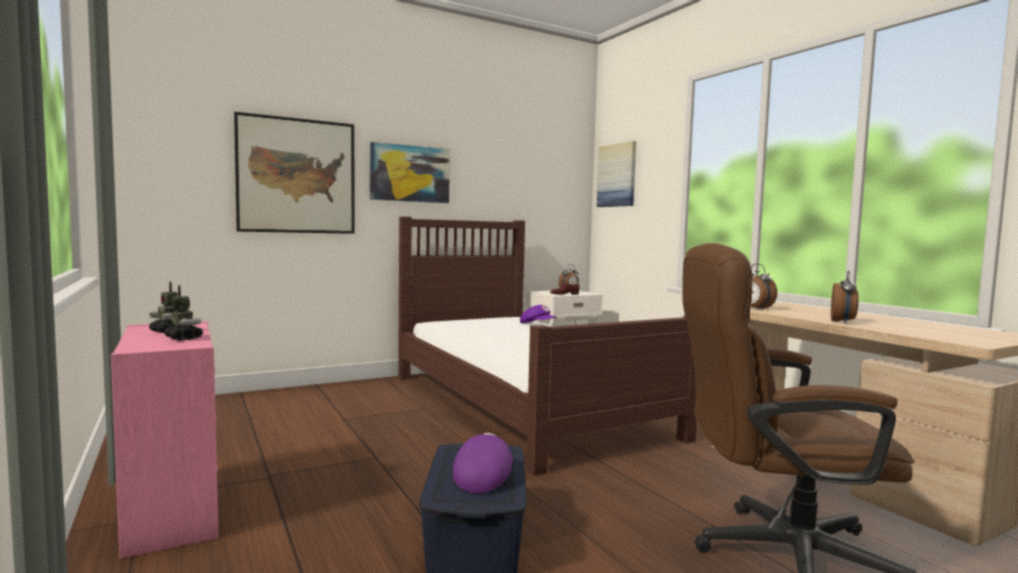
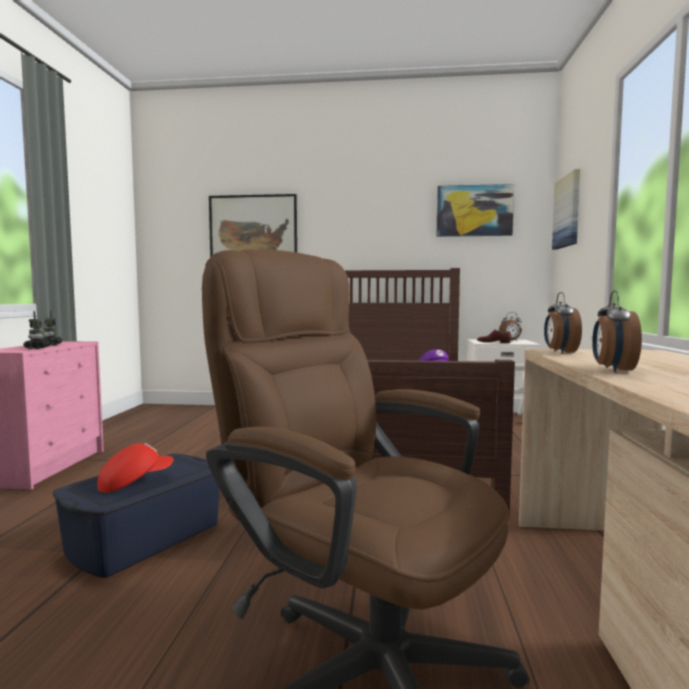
camera: 35 degrees right, 0 degrees up
picture [370,142,450,203] -> picture moved to [437,184,514,237]
purple cap [453,433,513,493] -> red cap [98,443,173,493]
alarm clock [831,270,859,324] -> alarm clock turned 135 degrees clockwise [592,290,642,372]

